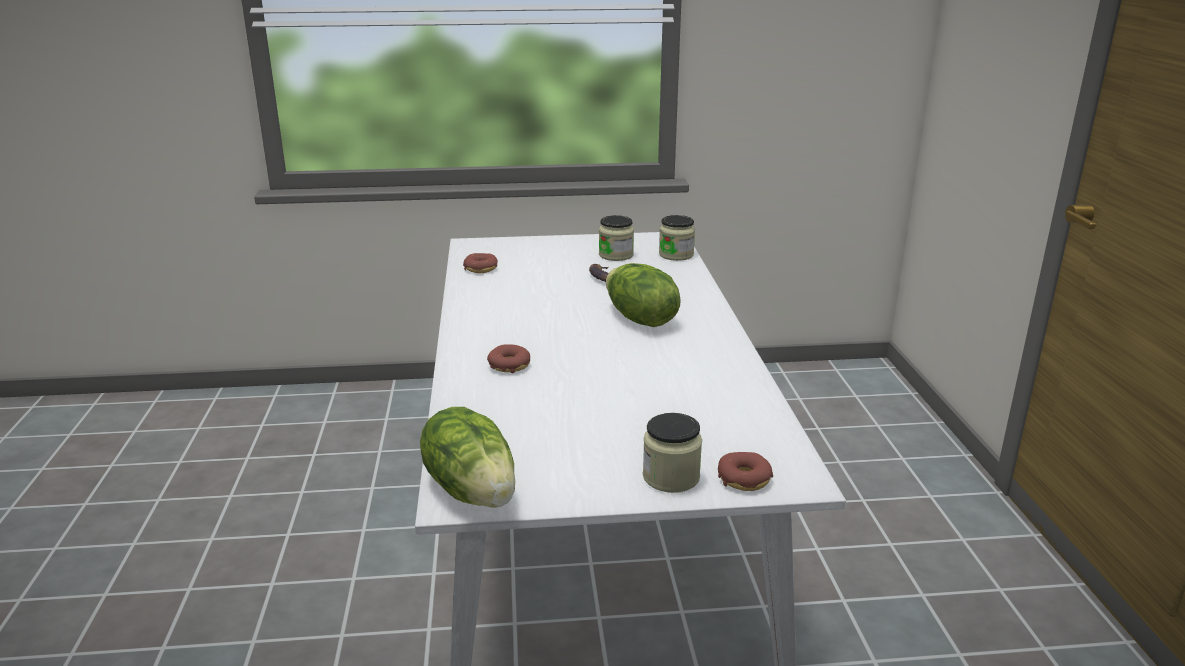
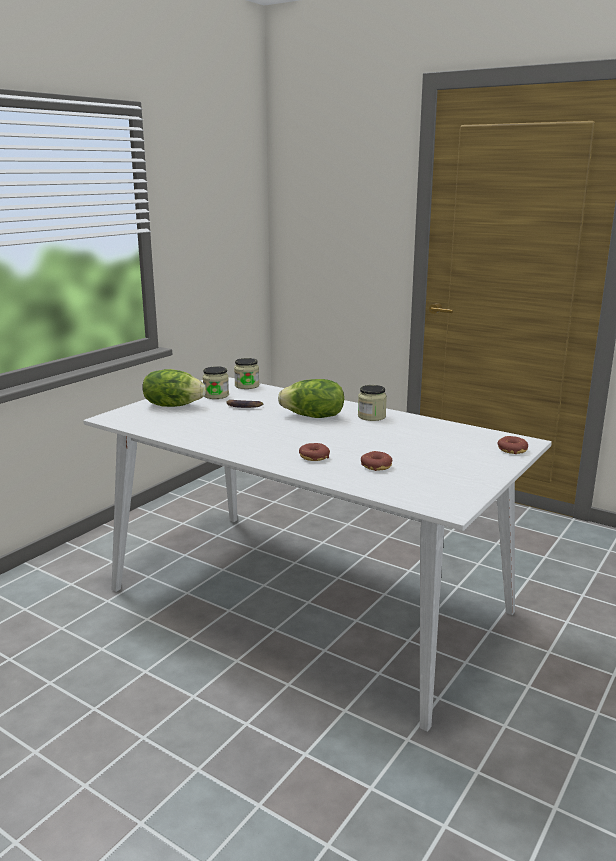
camera: 50 degrees left, 5 degrees down
lettuce [420,407,515,508] -> lettuce moved to [142,369,206,407]
donut [463,253,498,273] -> donut moved to [361,451,392,471]
jar [643,413,702,493] -> jar moved to [358,385,387,421]

